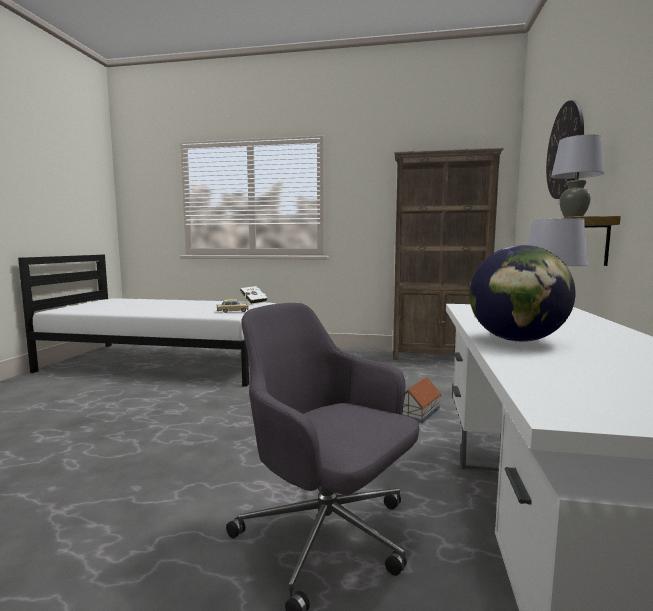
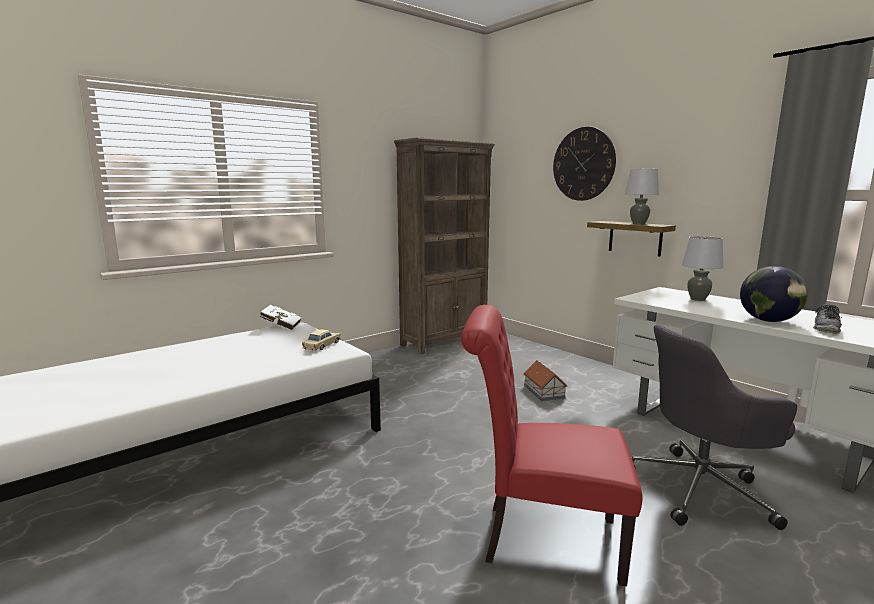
camera: 50 degrees left, 5 degrees up
none -> red chair [461,305,642,586]
none -> shoe [813,304,842,333]

